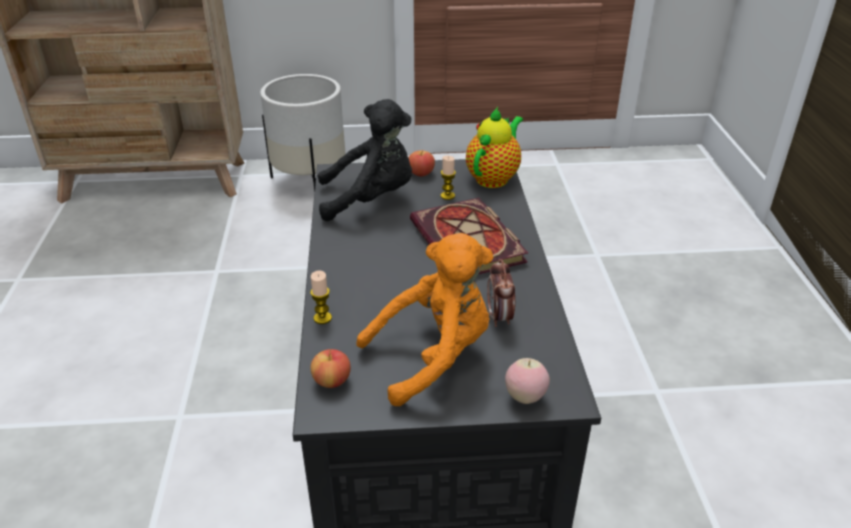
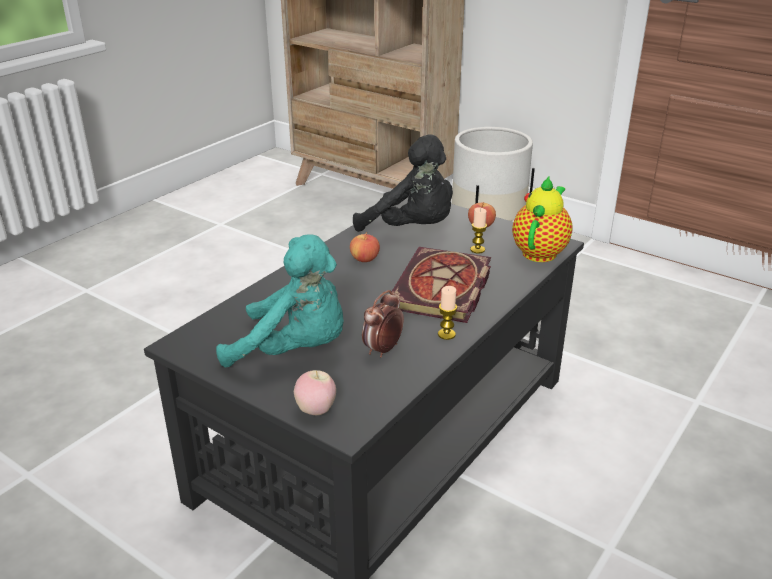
camera: 40 degrees right, 5 degrees down
candle [310,271,332,324] -> candle moved to [438,286,457,340]
apple [311,349,351,388] -> apple moved to [350,232,380,262]
orange plush toy [356,233,494,406] -> turquoise plush toy [216,234,344,368]
teapot [466,107,523,188] -> teapot turned 45 degrees counterclockwise [512,175,573,262]

